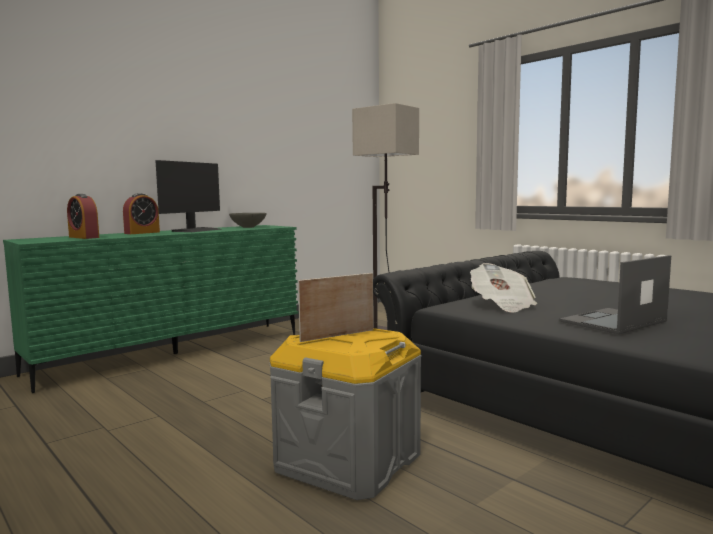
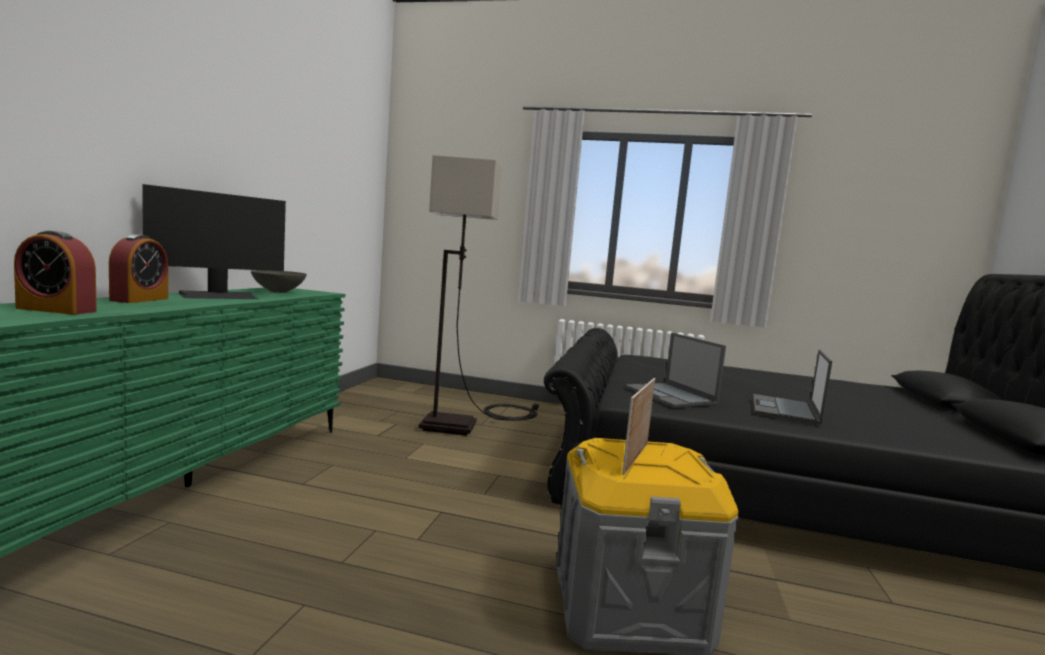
camera: 35 degrees left, 0 degrees up
monitor [155,160,221,232] -> monitor turned 60 degrees clockwise [142,184,286,299]
newspaper [470,263,537,313] -> laptop [625,333,726,408]

